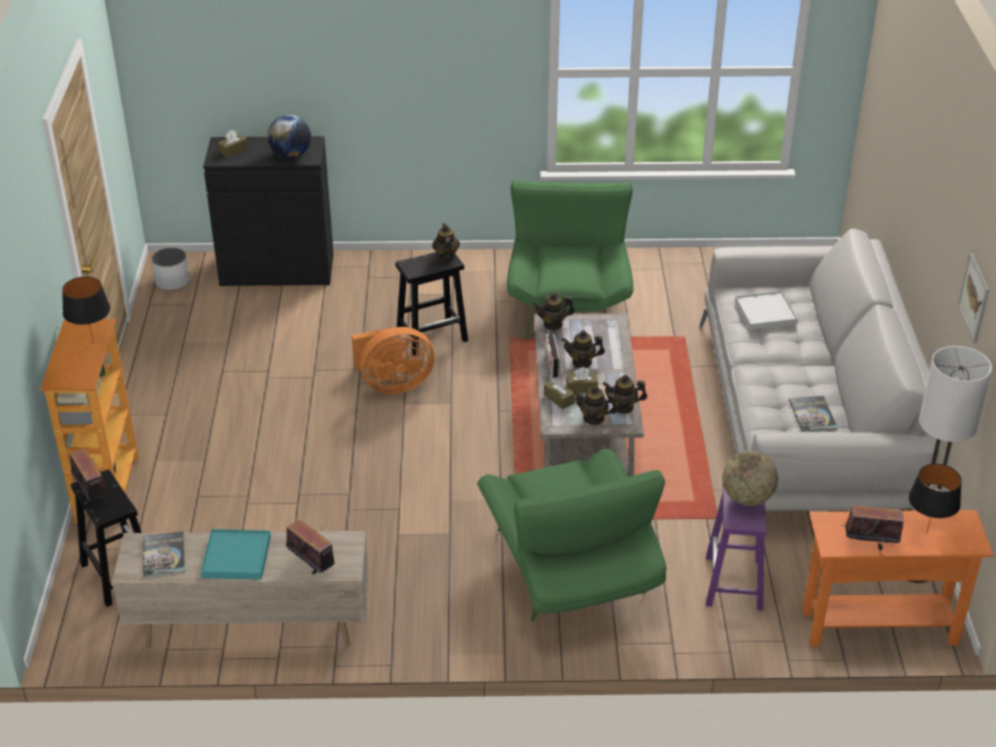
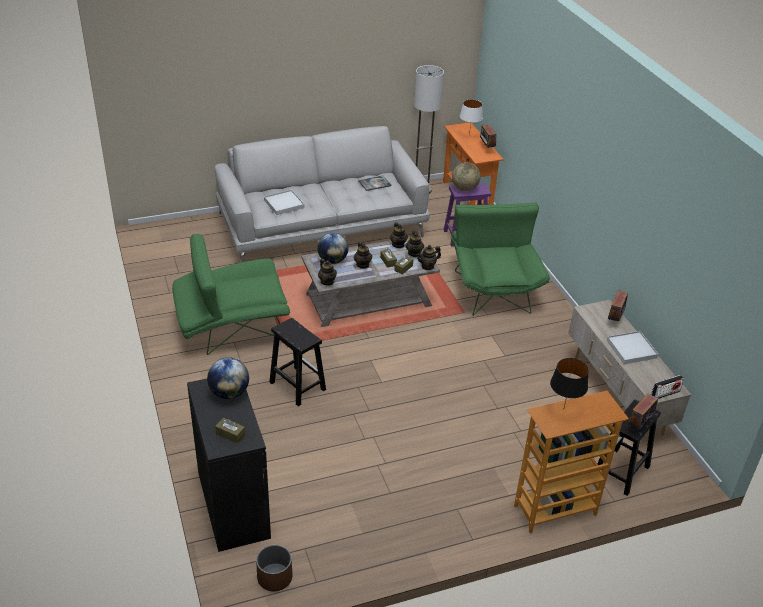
camera: 110 degrees left, 0 degrees up
book [143,531,185,578] -> none
white planter [151,247,190,291] -> brown planter [256,545,292,591]
turquoise tray [201,529,271,580] -> white tray [607,331,658,364]
orange fan [352,327,435,394] -> none
teapot [432,223,460,261] -> teapot moved to [416,245,441,270]
green armchair [477,449,667,621] -> green armchair turned 60 degrees counterclockwise [451,202,550,316]
radio [546,334,560,378] -> radio moved to [651,375,684,399]
black table lamp [908,464,962,534] -> white table lamp [460,99,483,136]
picture [958,253,989,343] -> none
none -> globe [317,233,348,264]

